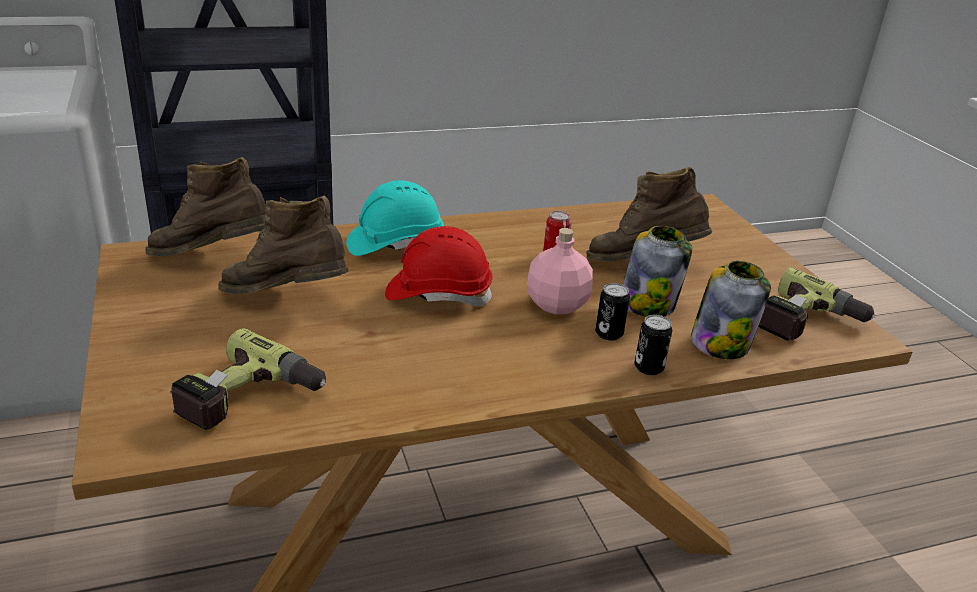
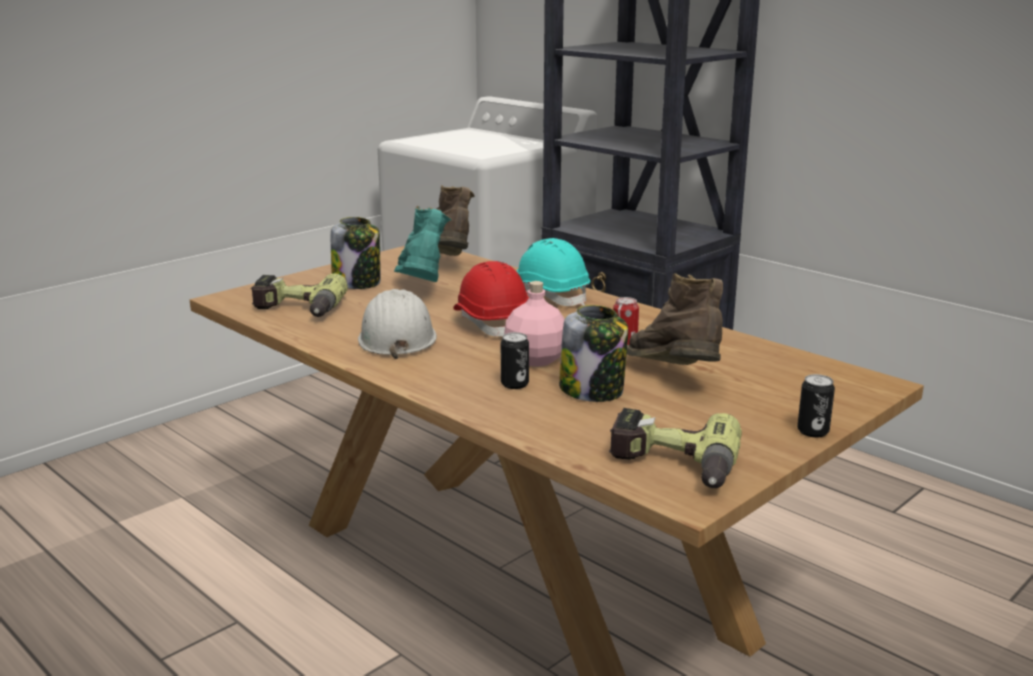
camera: 65 degrees right, 10 degrees down
brown boot [218,196,349,294] -> turquoise boot [394,206,453,282]
can [634,315,672,375] -> can moved to [797,374,835,437]
jar [691,261,771,359] -> jar moved to [331,217,380,289]
none -> white hard hat [358,289,437,359]

